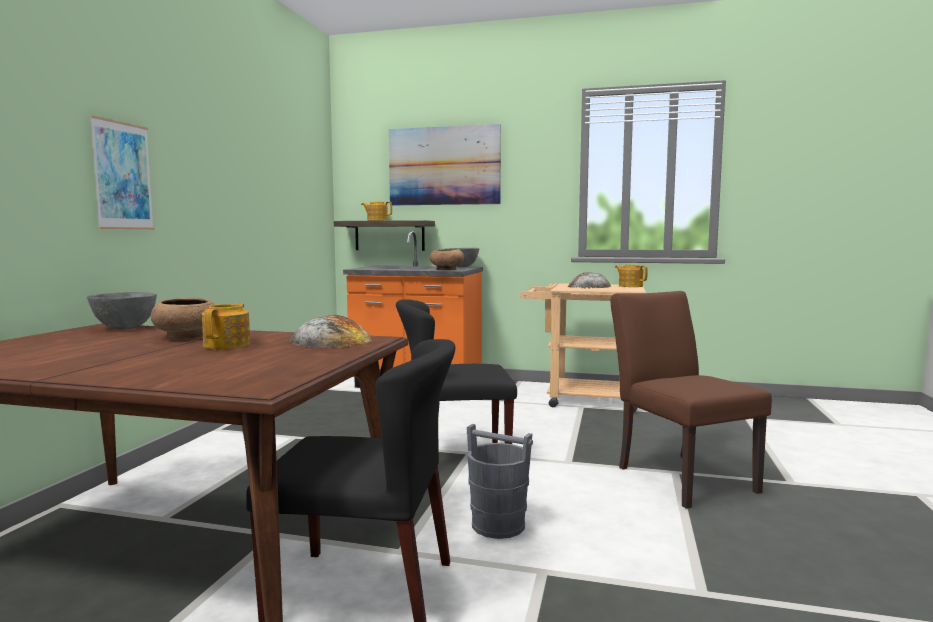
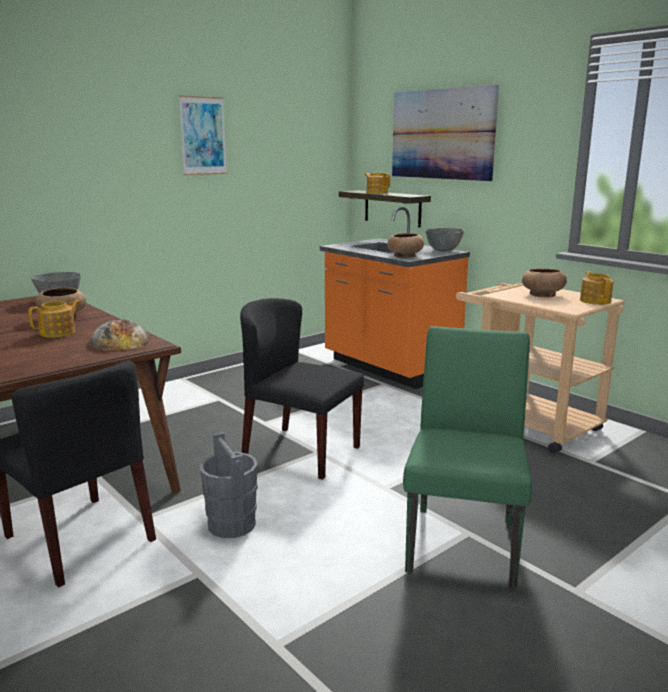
camera: 35 degrees right, 10 degrees up
picture [89,115,154,230] -> picture moved to [179,95,227,175]
bread [568,272,611,288] -> brown bowl [522,268,567,297]
brown chair [611,291,772,509] -> green chair [403,326,532,588]

